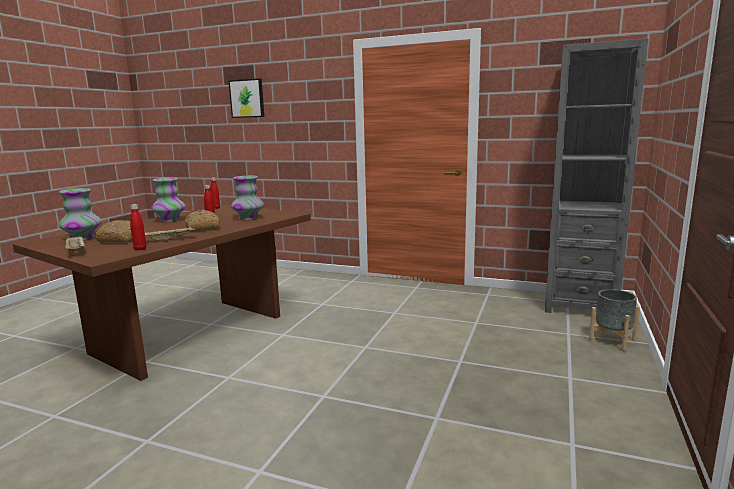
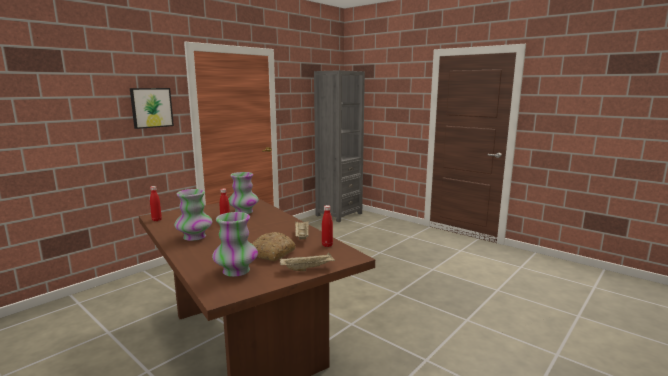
camera: 70 degrees left, 0 degrees up
bread [185,210,220,231] -> none
picture [228,78,264,118] -> picture moved to [130,88,174,129]
grey planter [589,289,640,352] -> none

